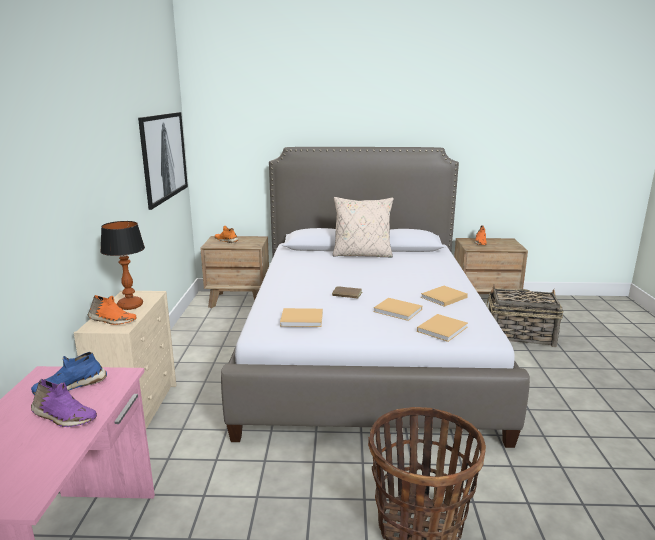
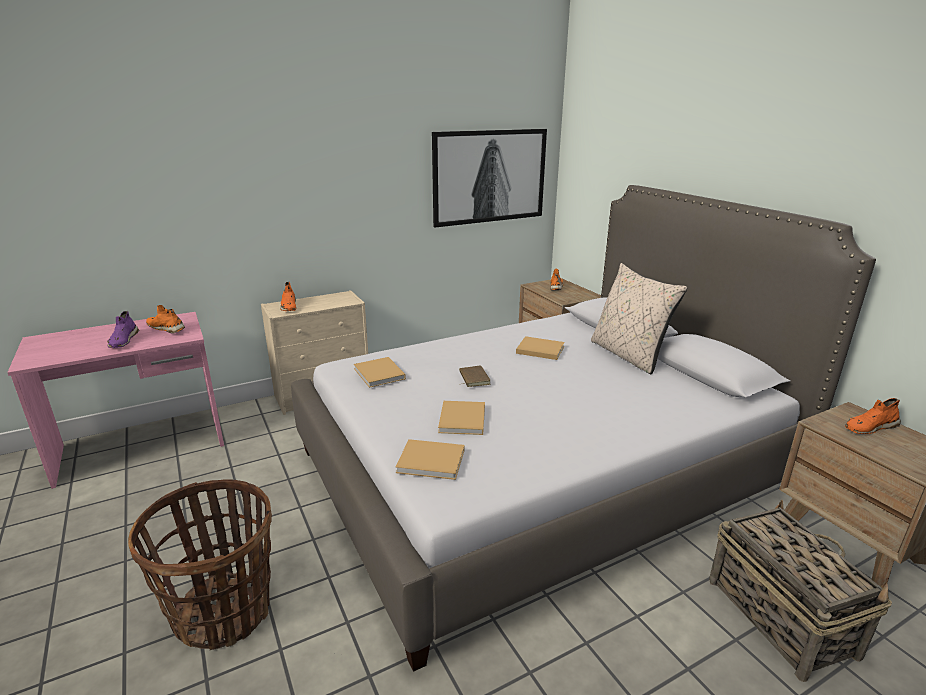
camera: 60 degrees right, 5 degrees up
blue shoe [31,352,107,395] -> orange shoe [146,305,185,334]
table lamp [100,221,145,310] -> none
beige book [421,286,468,307] -> beige book moved to [516,336,565,360]

